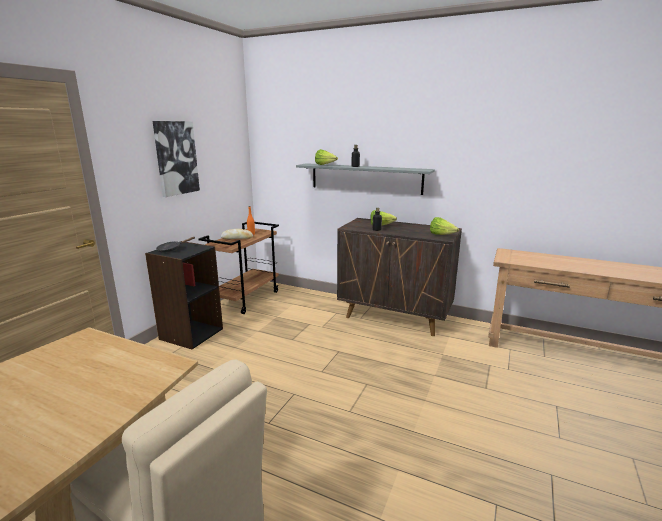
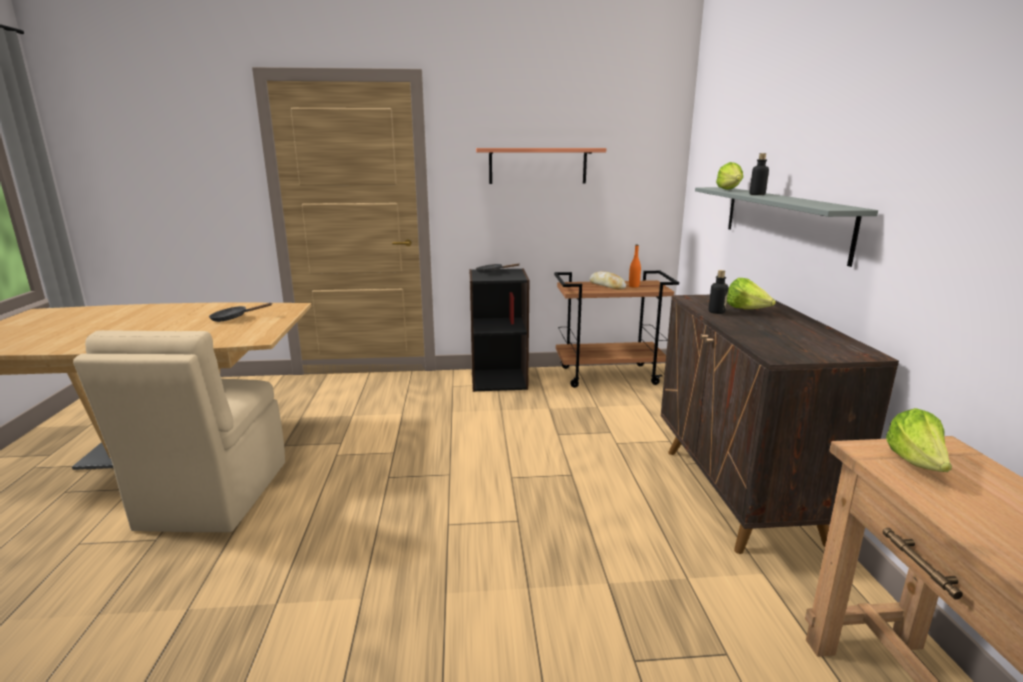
camera: 60 degrees right, 0 degrees up
picture [153,121,200,197] -> shelf [476,148,606,184]
lettuce [430,217,459,235] -> lettuce moved to [886,408,952,472]
none -> black frying pan [209,303,272,322]

